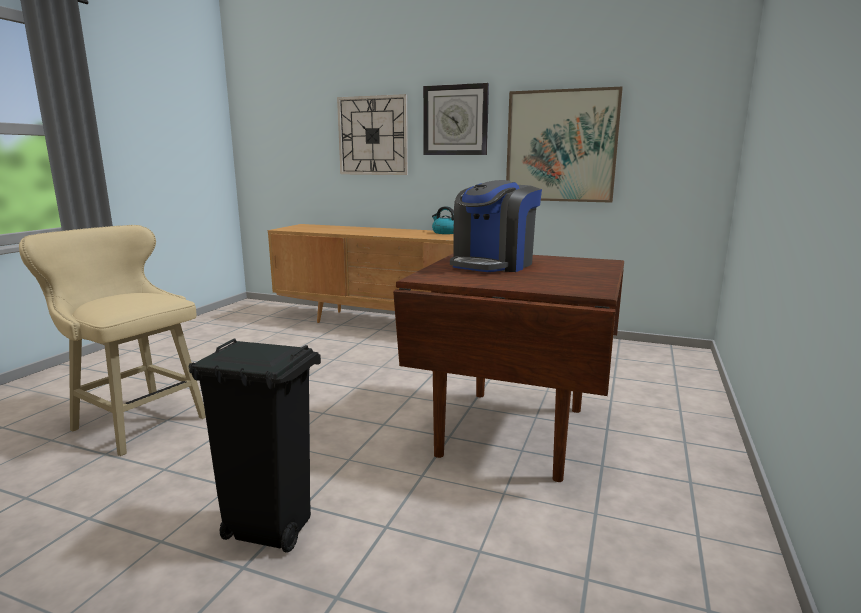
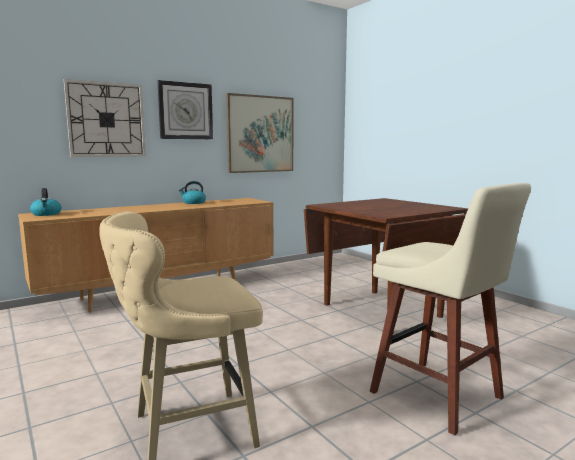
camera: 55 degrees left, 5 degrees down
black trash can [189,338,321,553] -> beige stool [370,183,531,436]
coffee machine [450,180,542,272] -> none
none -> kettle [30,188,61,216]

